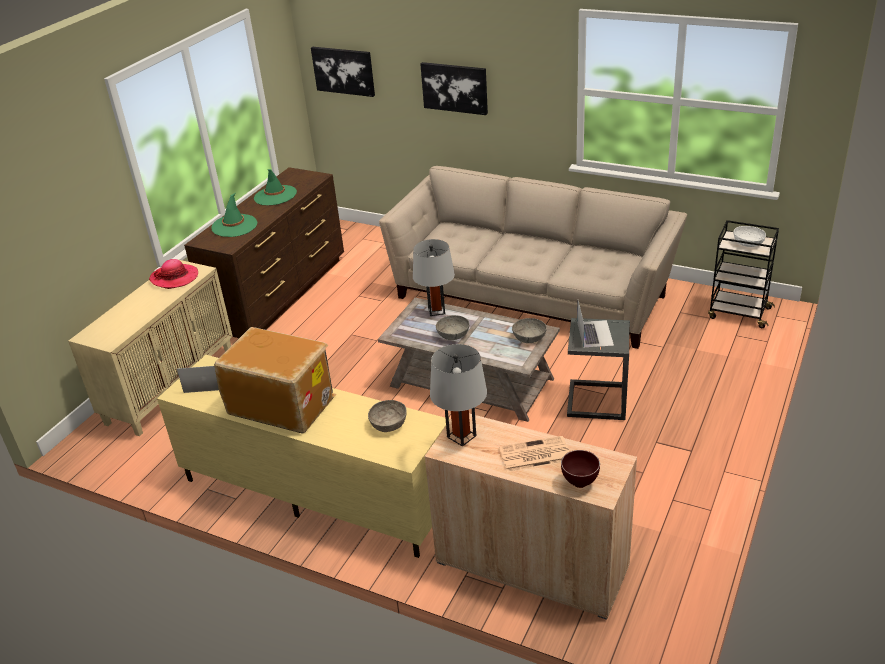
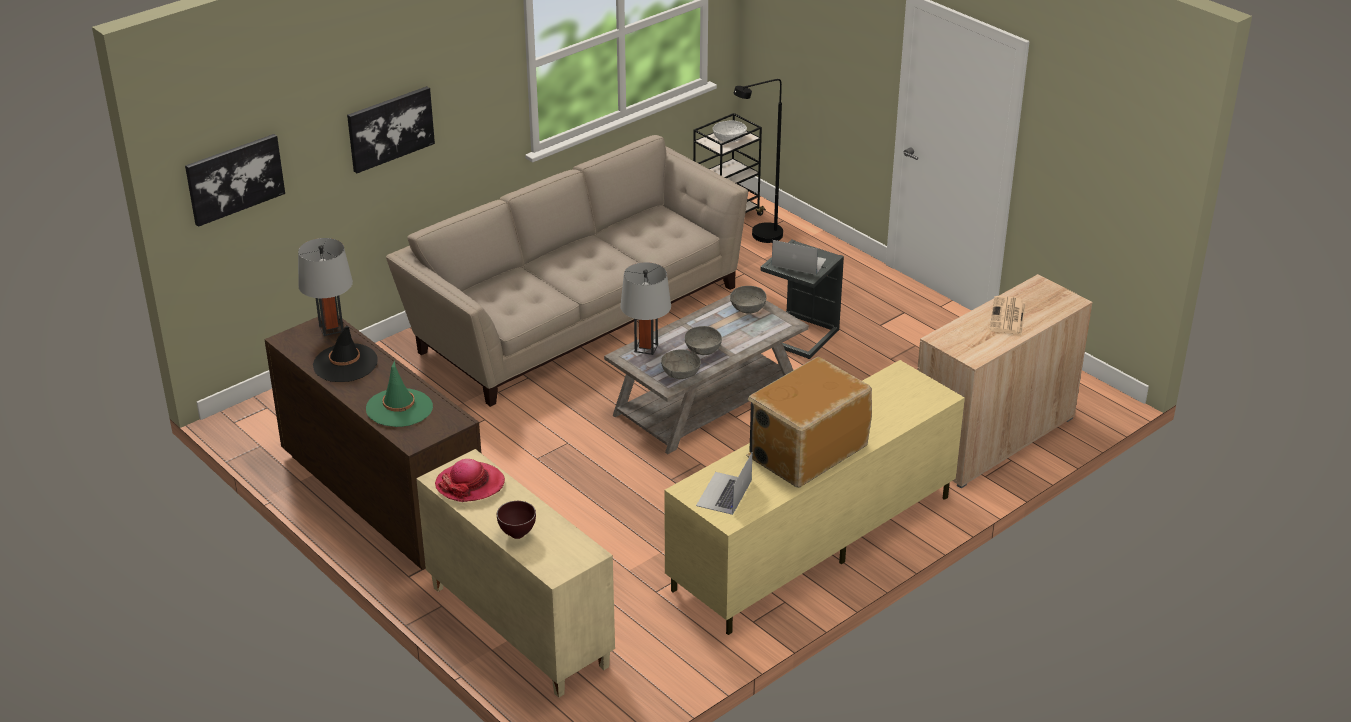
camera: 70 degrees left, 0 degrees up
green hat [254,169,297,205] -> black hat [313,326,378,382]
grey bowl [368,400,407,432] -> grey bowl moved to [661,349,701,379]
grey table lamp [430,344,487,447] -> grey table lamp moved to [298,238,353,336]
brown bowl [561,450,600,488] -> brown bowl moved to [497,501,536,539]
none -> black floor lamp [734,79,783,243]

